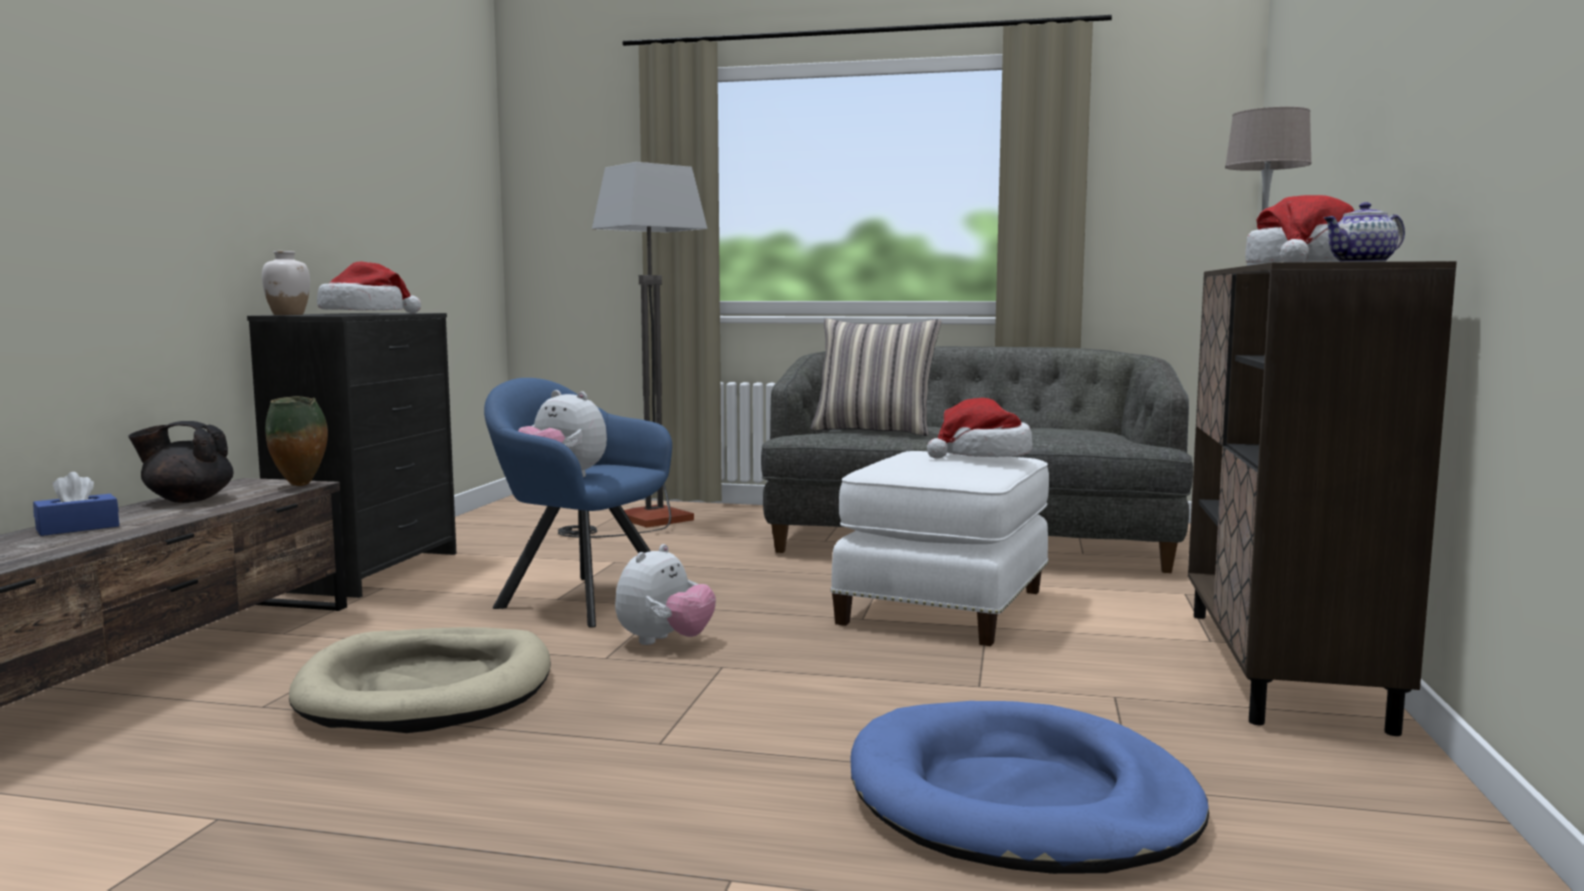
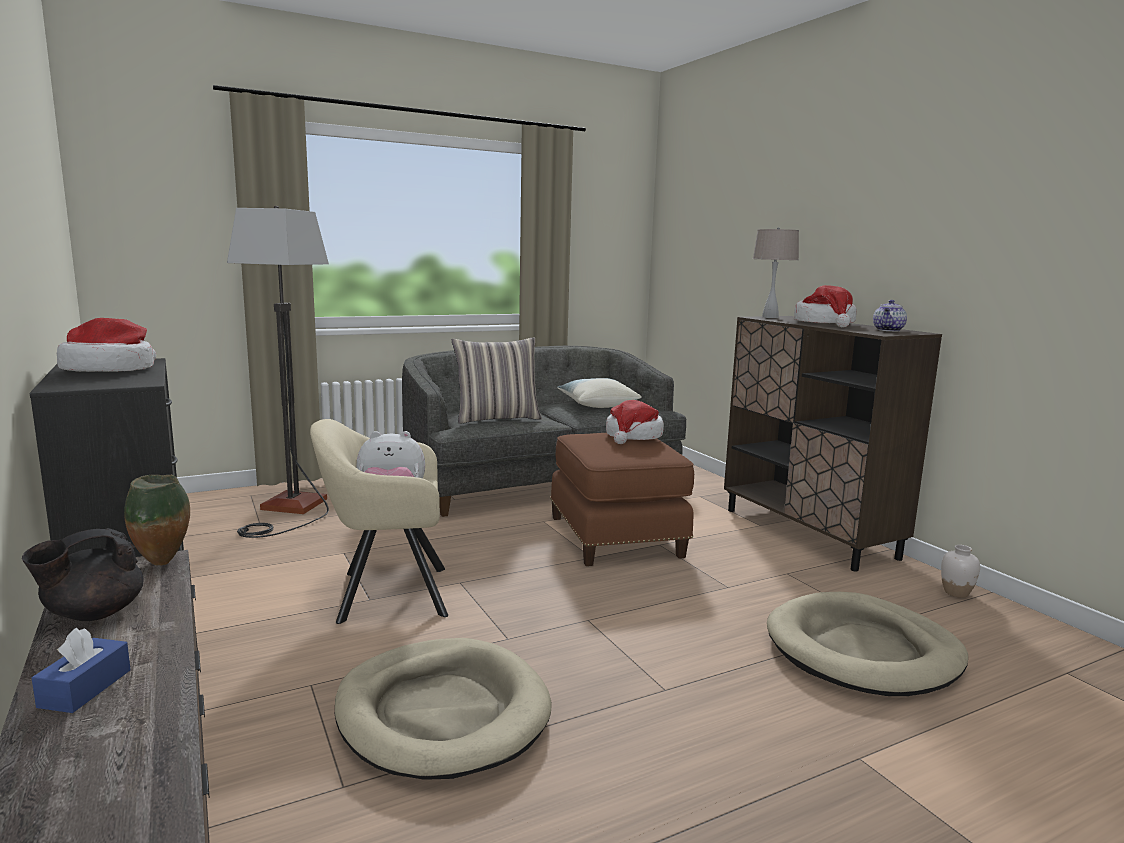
camera: 40 degrees left, 5 degrees up
white vase [262,251,310,315] -> white vase moved to [941,545,980,598]
blue armchair [484,378,672,628] -> beige armchair [310,419,448,624]
plush toy [615,544,716,645] -> none
white ottoman [830,451,1049,646] -> brown ottoman [550,433,694,566]
blue dog bed [850,701,1209,874] -> beige dog bed [767,592,968,696]
none -> pillow [557,378,642,408]

